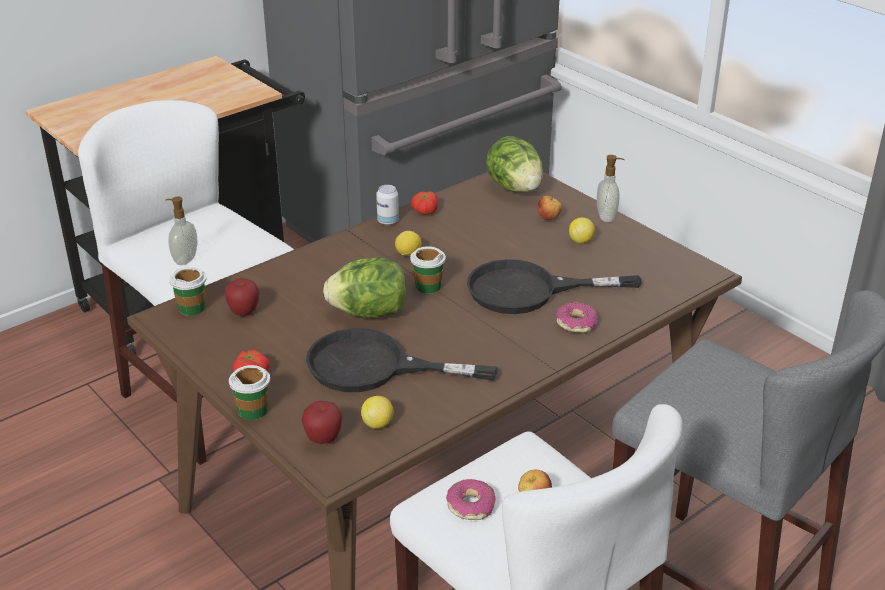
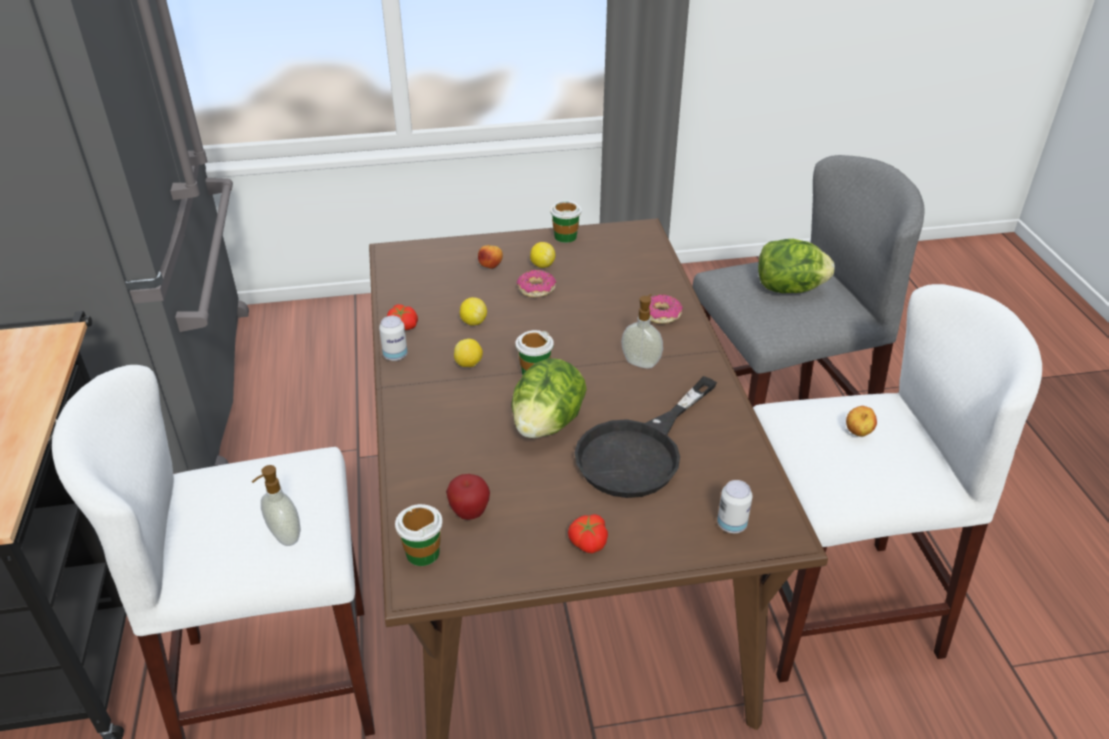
camera: 60 degrees left, 5 degrees up
cup [229,365,270,420] -> cup moved to [550,200,582,243]
apple [302,401,342,444] -> can [717,480,753,533]
lemon [361,396,394,429] -> lemon moved to [460,297,487,326]
donut [446,479,496,520] -> donut moved to [517,270,556,297]
black frying pan [467,259,642,314] -> none
lettuce [486,136,543,192] -> lettuce moved to [758,239,835,293]
soap dispenser [597,155,625,222] -> soap dispenser moved to [621,294,663,369]

